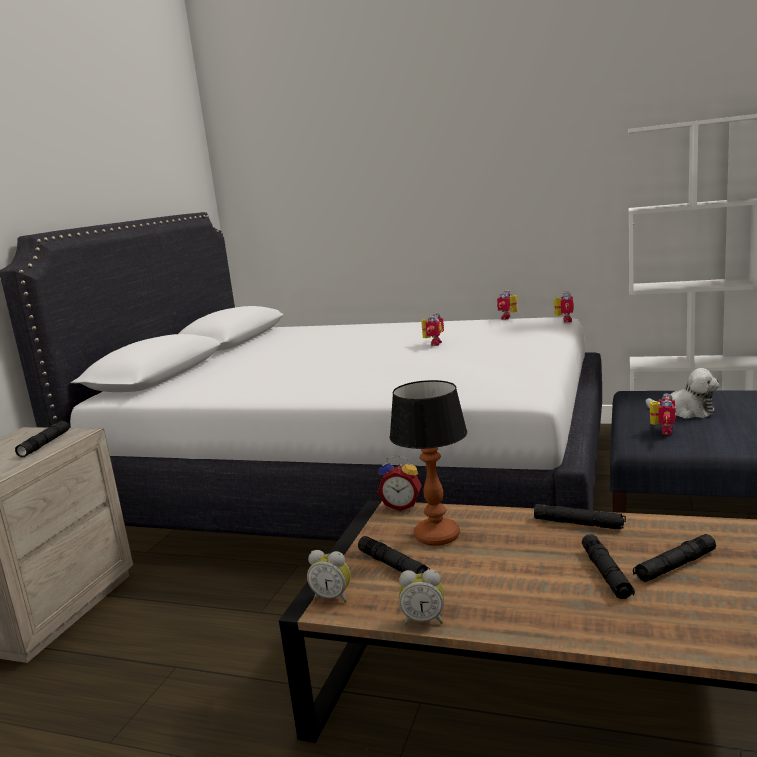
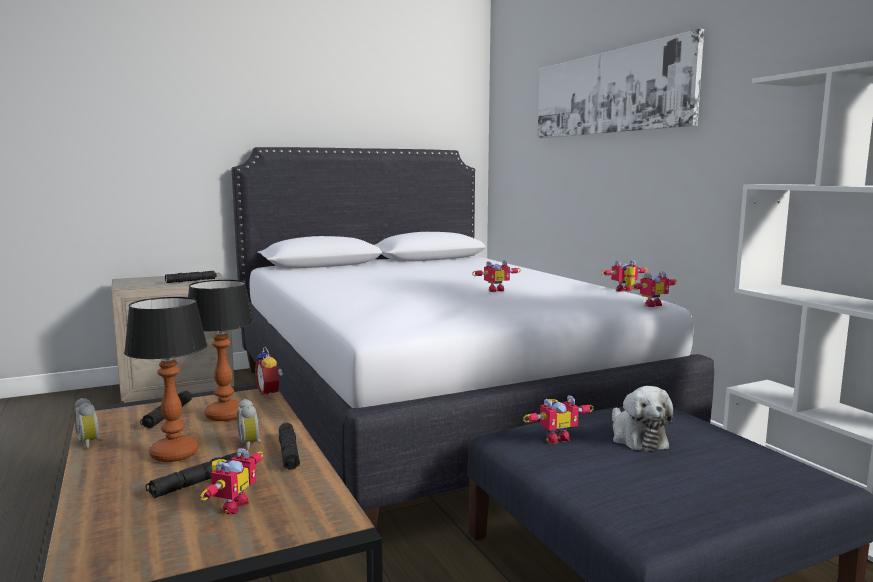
camera: 45 degrees right, 5 degrees down
alarm clock [307,550,351,603] -> alarm clock moved to [237,399,261,451]
black flashlight [633,534,716,582] -> toy robot [200,448,263,515]
none -> table lamp [124,297,208,462]
none -> picture [538,29,704,138]

